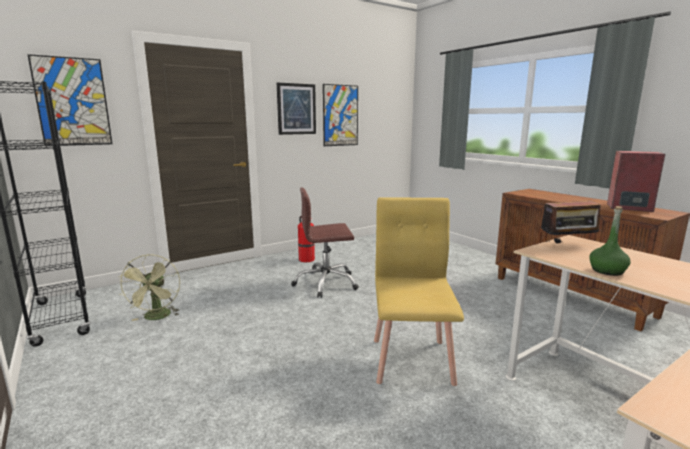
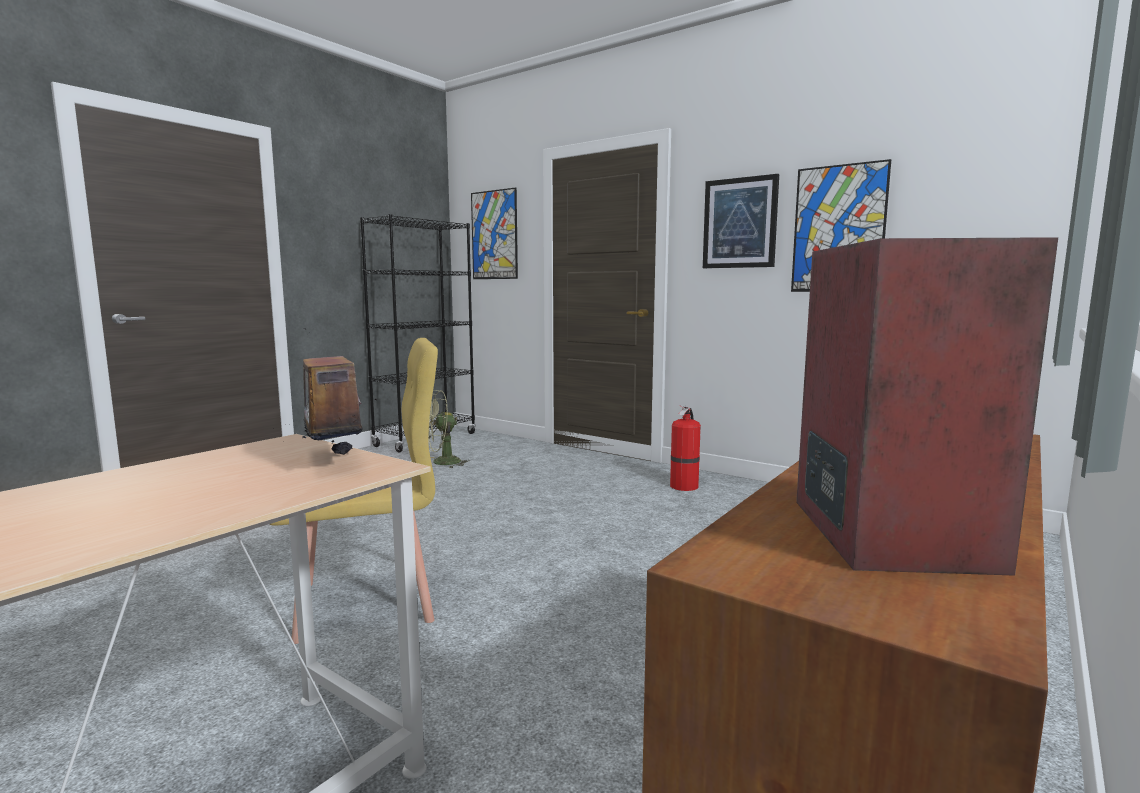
camera: 70 degrees right, 5 degrees down
brown office chair [291,187,359,298] -> none
green bottle [589,206,631,276] -> none

